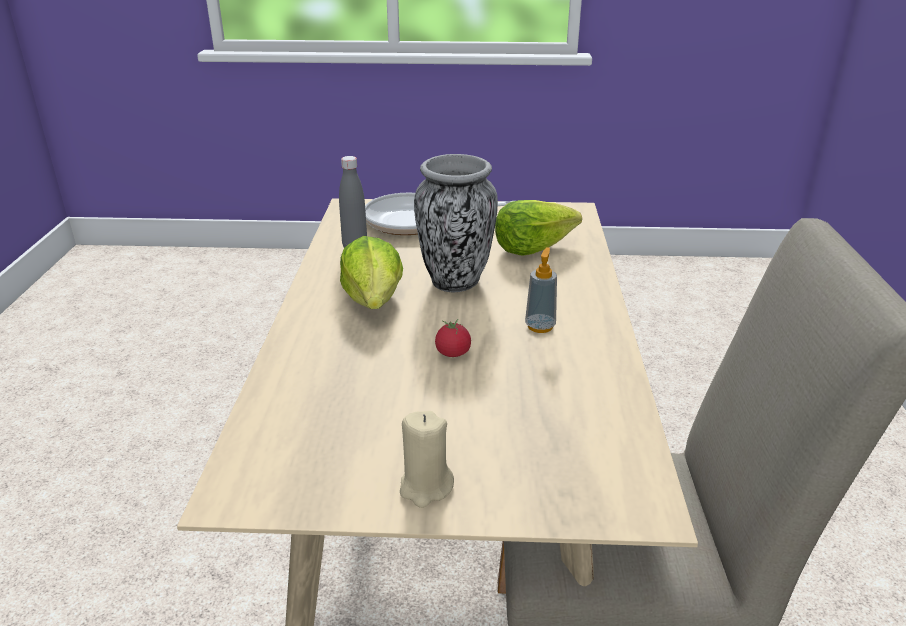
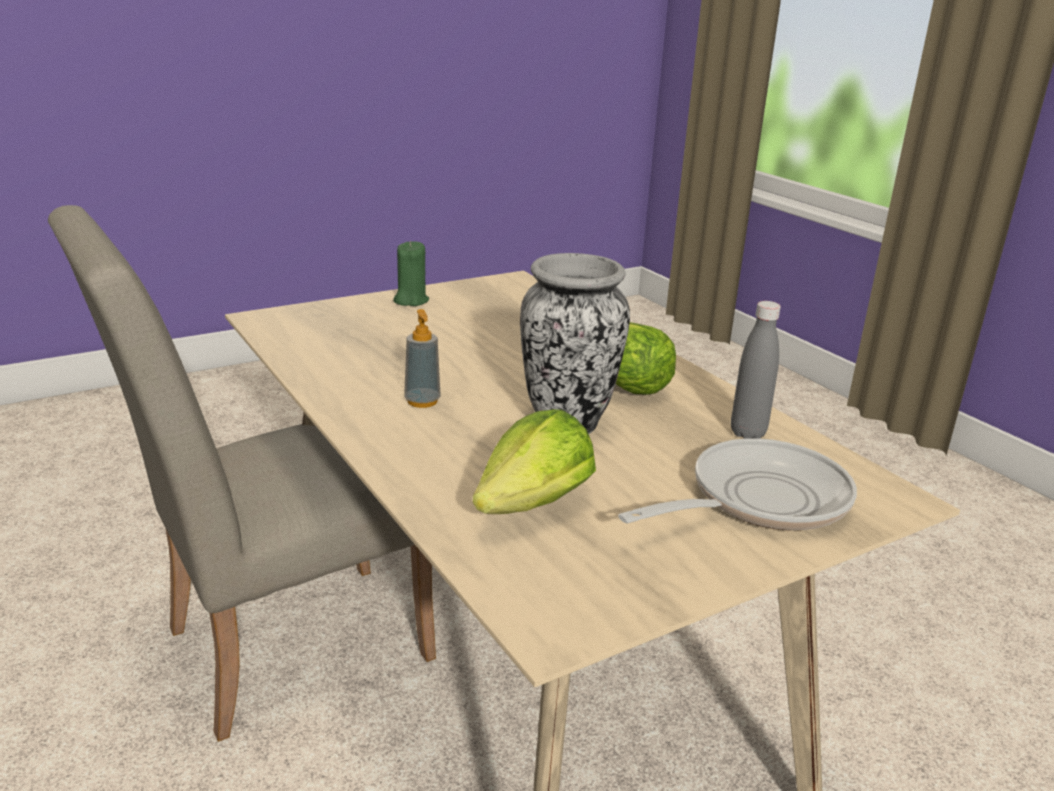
camera: 145 degrees right, 5 degrees down
beige candle [400,411,454,508] -> green candle [393,241,429,306]
tomato [435,319,471,357] -> none

